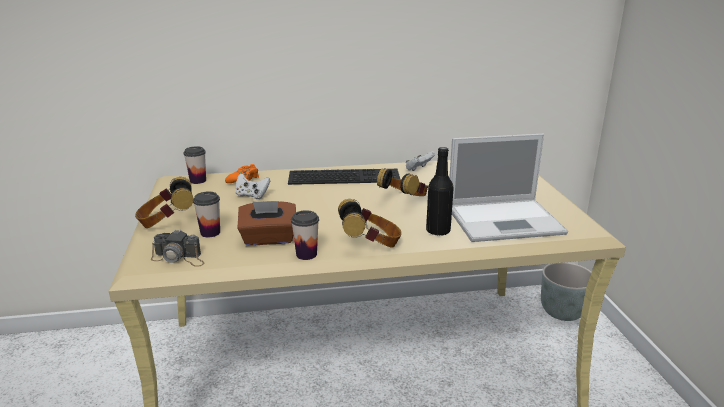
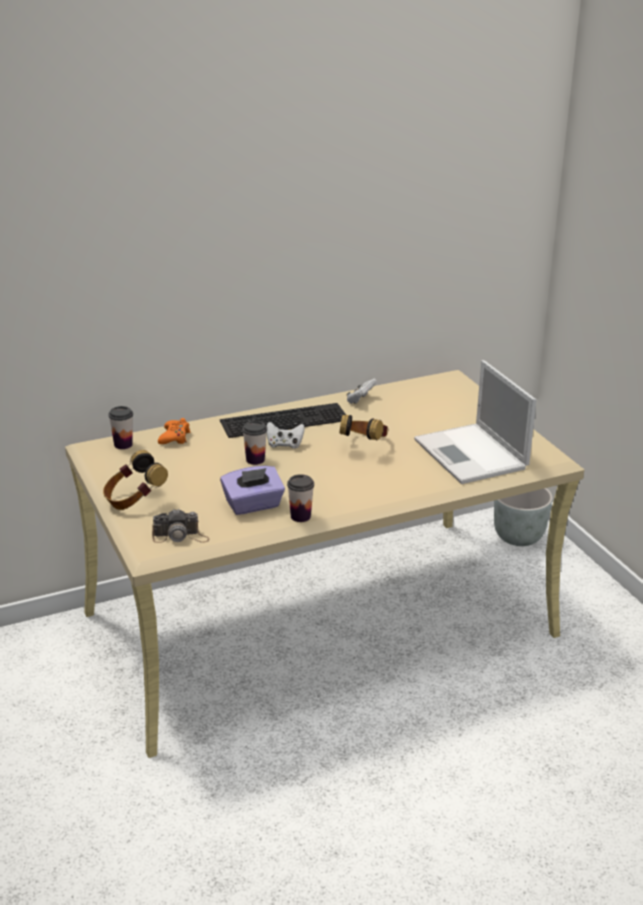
camera: 15 degrees left, 5 degrees up
cup [193,192,220,237] -> cup moved to [242,421,267,465]
white game controller [236,173,270,199] -> white game controller moved to [267,422,305,449]
brown tissue box [237,201,296,246] -> purple tissue box [220,466,285,515]
headphones [338,199,402,248] -> none
black bottle [426,147,454,235] -> none
laptop [449,134,568,242] -> laptop turned 90 degrees clockwise [414,360,536,484]

